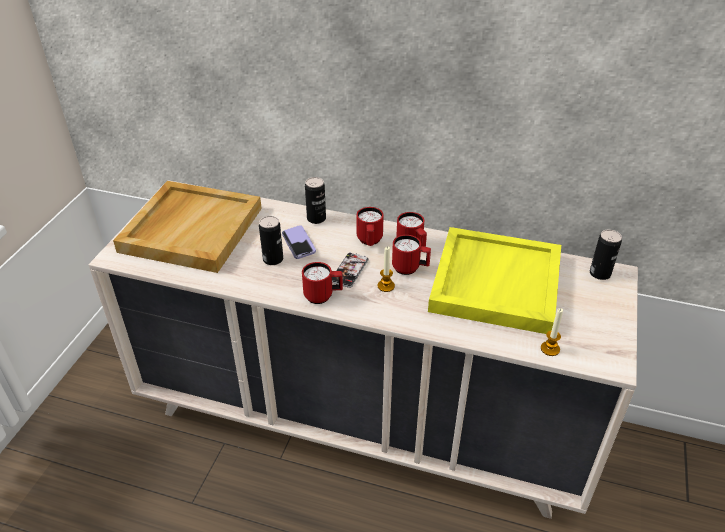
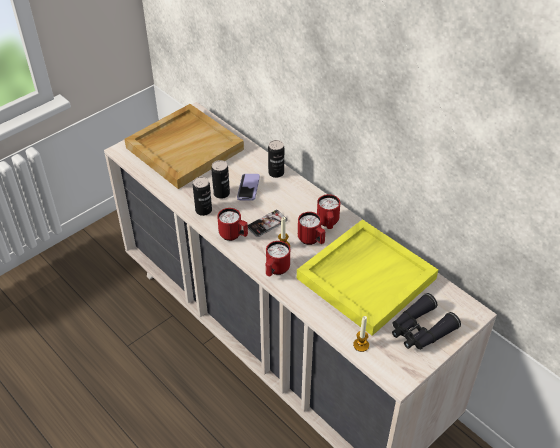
camera: 30 degrees right, 5 degrees up
red mug [356,207,384,246] -> red mug moved to [266,241,290,276]
can [590,229,622,280] -> can moved to [193,177,212,216]
none -> black binoculars [392,293,461,350]

